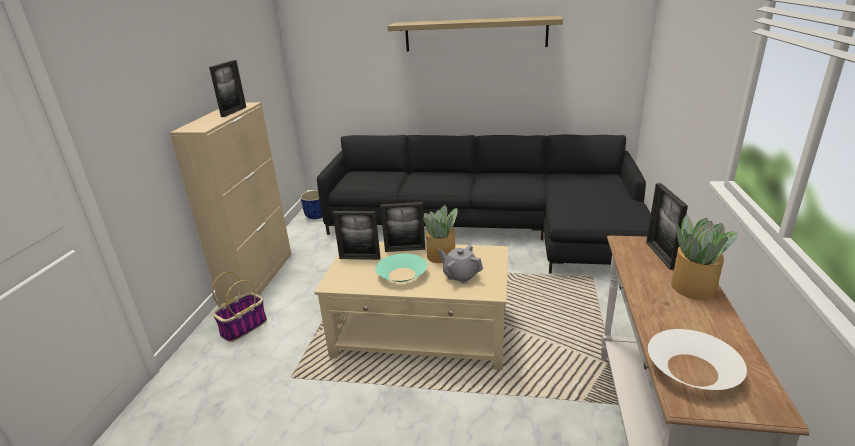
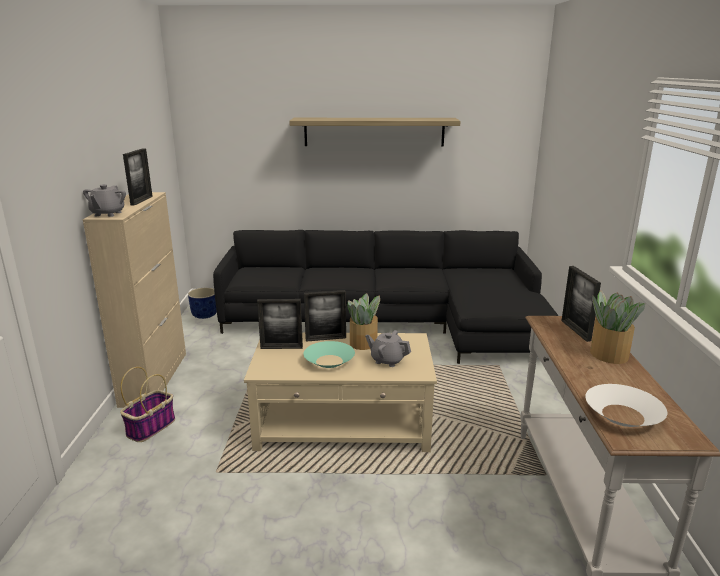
camera: 10 degrees left, 5 degrees down
none -> grey teapot [83,184,126,217]

